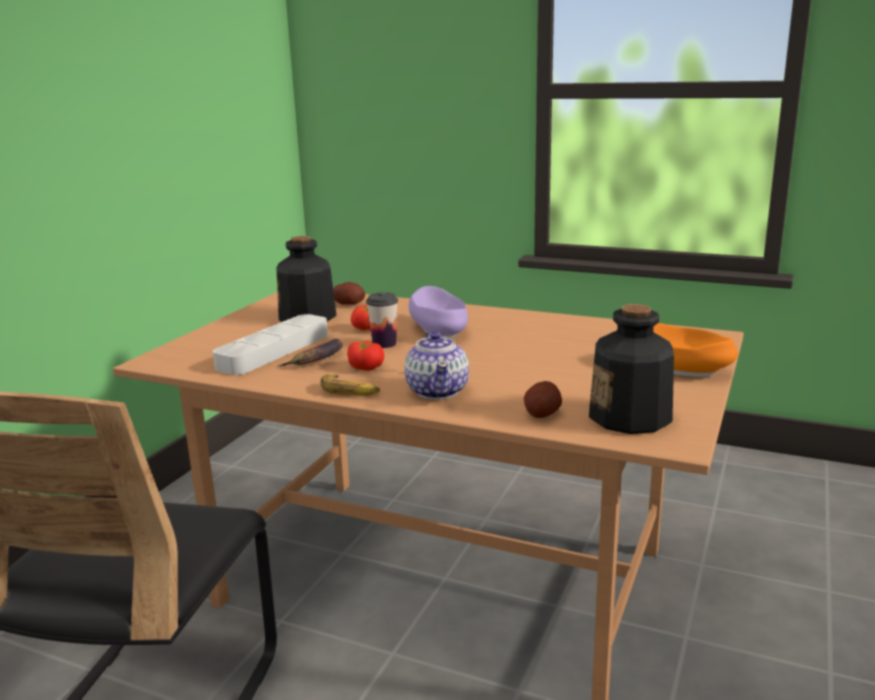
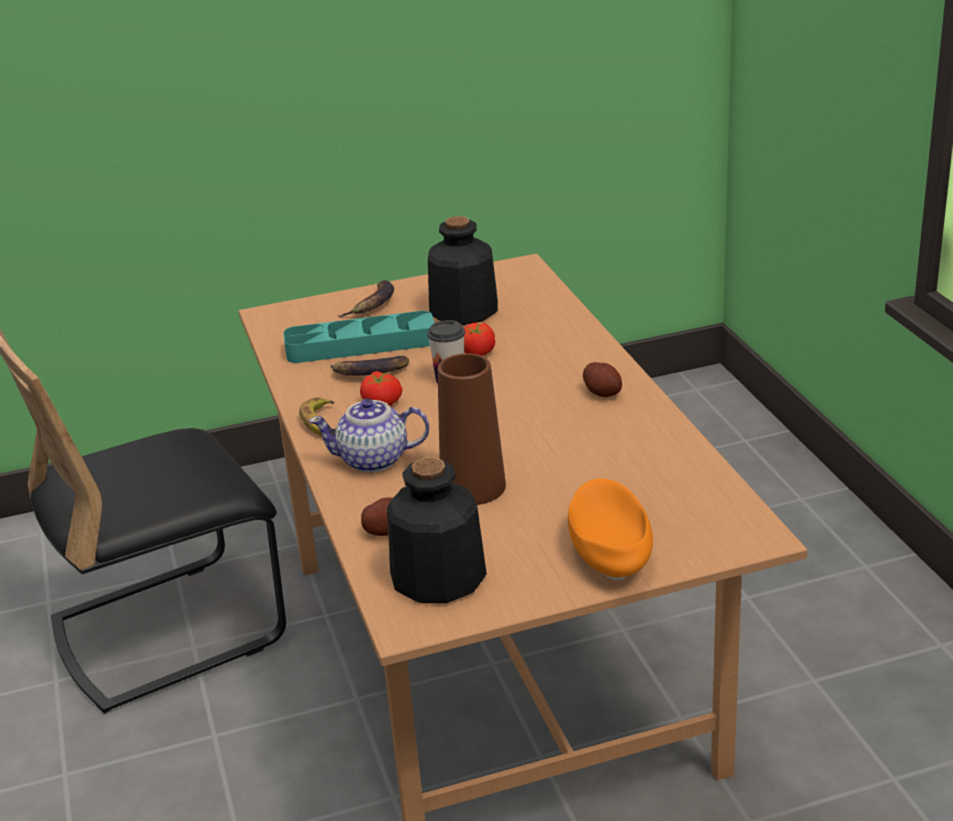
camera: 50 degrees right, 10 degrees up
grey tray [213,314,328,375] -> turquoise tray [284,311,434,363]
potato [333,282,365,305] -> potato moved to [583,362,622,397]
teapot [404,331,469,400] -> teapot turned 45 degrees clockwise [309,398,430,473]
purple bowl [408,286,468,339] -> none
none -> banana [339,280,394,317]
none -> brown vase [438,353,506,505]

